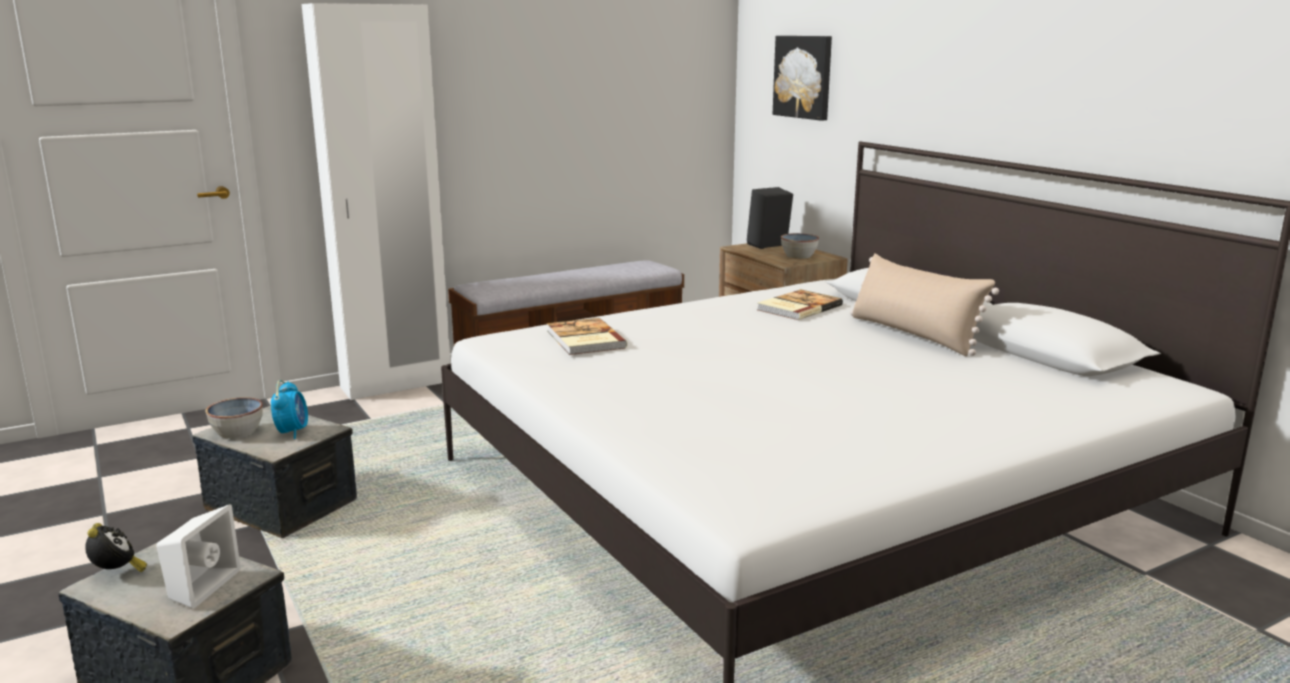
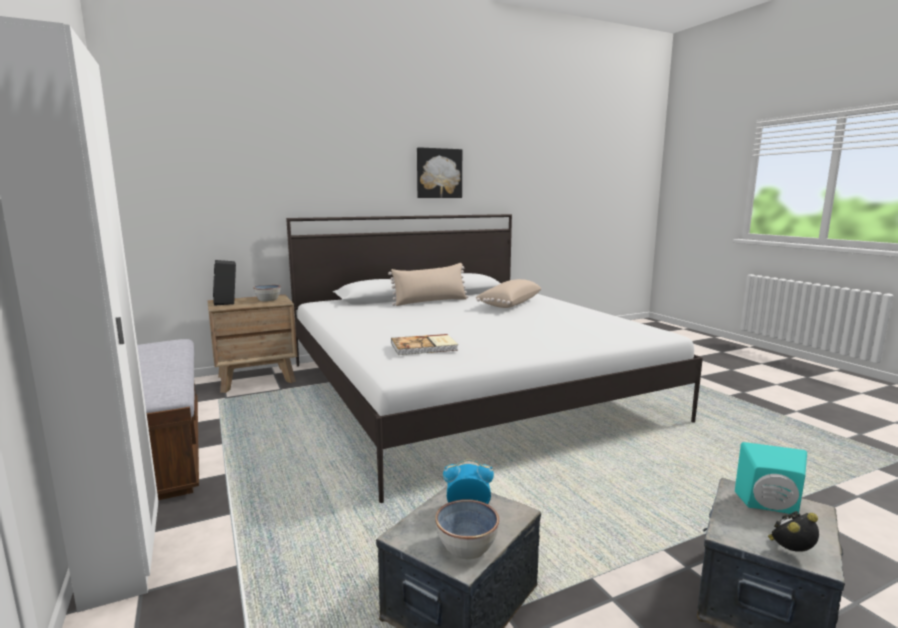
camera: 85 degrees left, 5 degrees down
white speaker [156,504,240,609] -> turquoise speaker [735,442,807,514]
book [757,289,843,320] -> none
picture [773,36,832,121] -> picture moved to [417,147,462,198]
none -> beige pillow [476,279,542,308]

